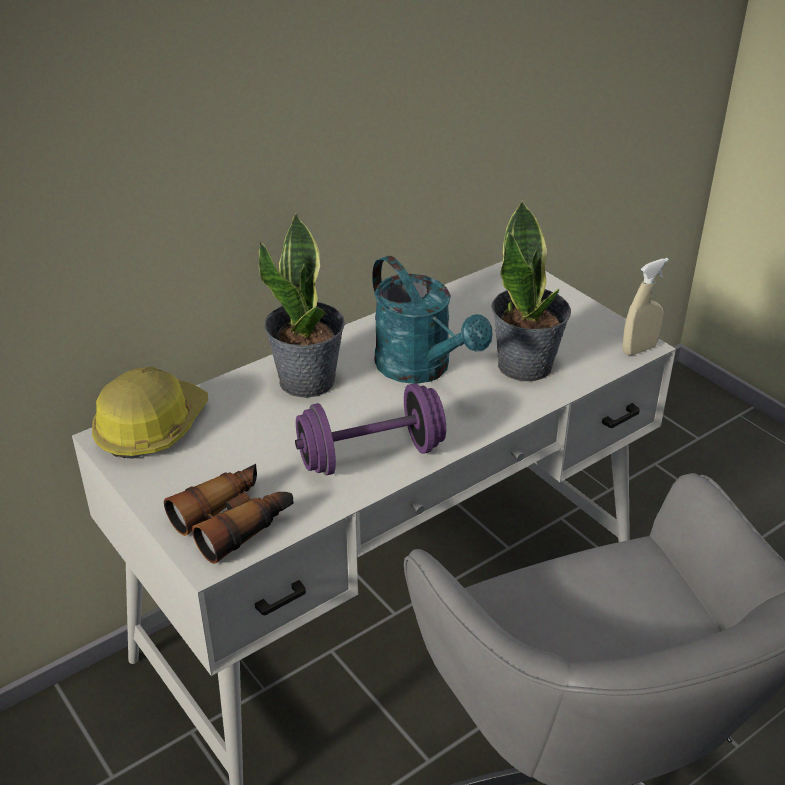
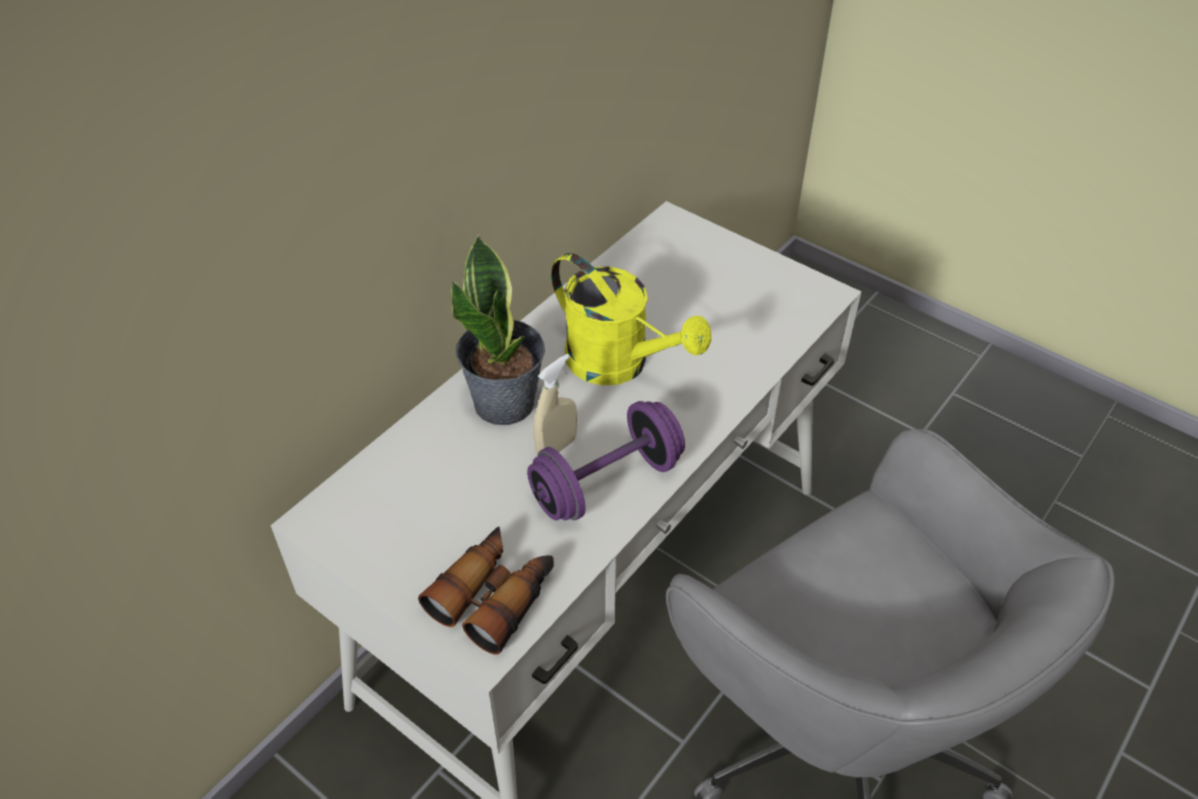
camera: 15 degrees left, 10 degrees up
hard hat [92,366,208,459] -> none
turquoise watering can [372,256,492,384] -> yellow watering can [551,253,711,385]
potted plant [491,200,571,381] -> none
beige spray bottle [623,258,669,355] -> beige spray bottle moved to [533,354,577,456]

